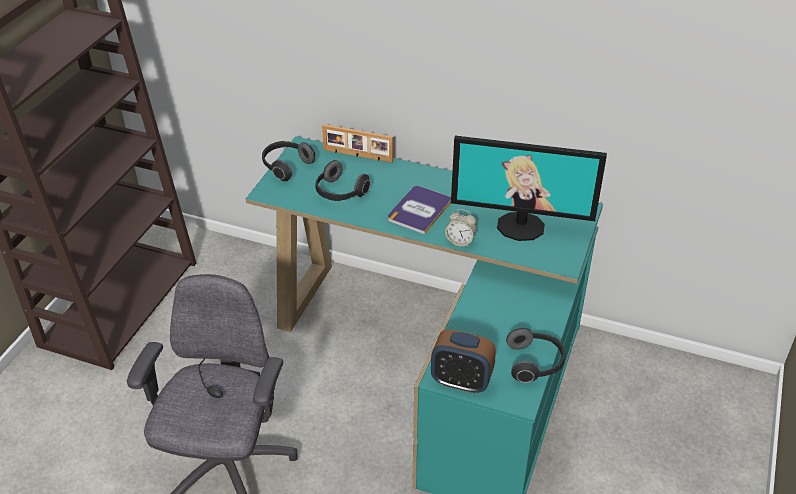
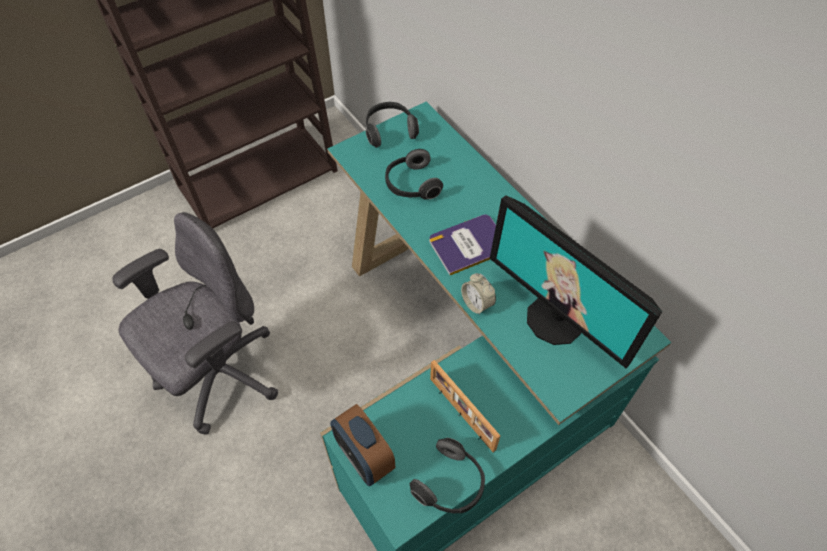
camera: 35 degrees right, 15 degrees up
picture frame [322,124,393,163] -> picture frame moved to [430,360,500,452]

